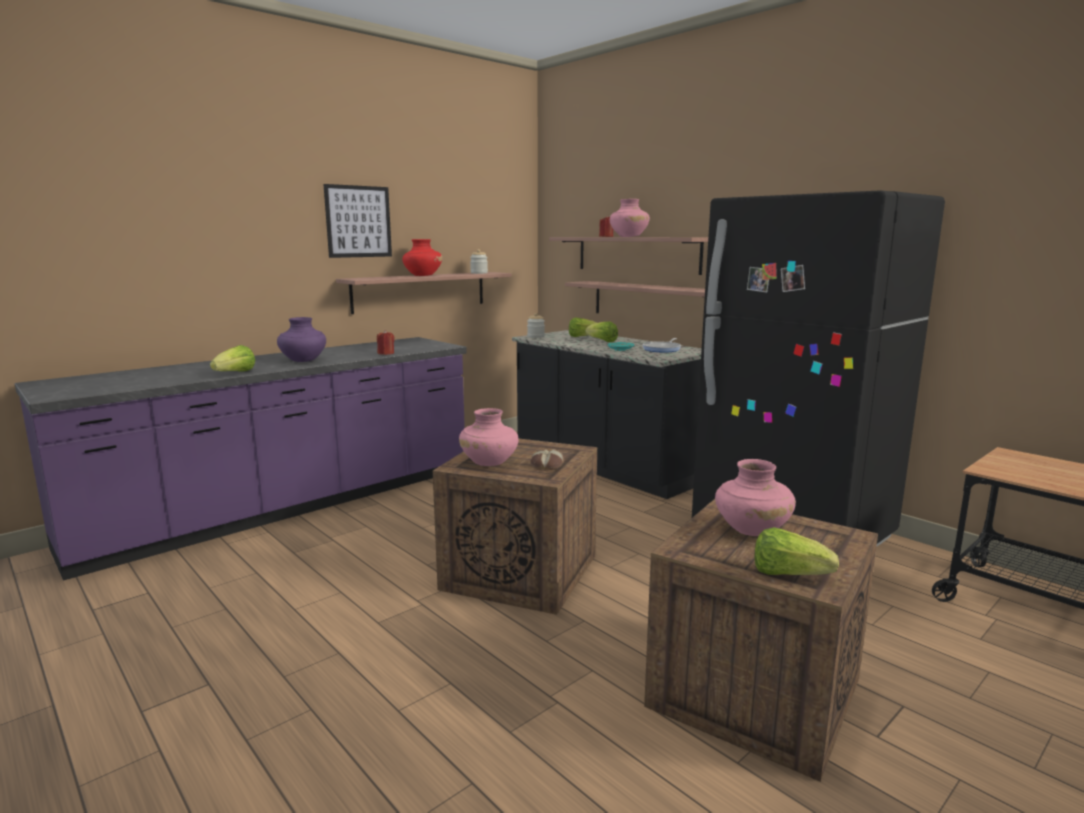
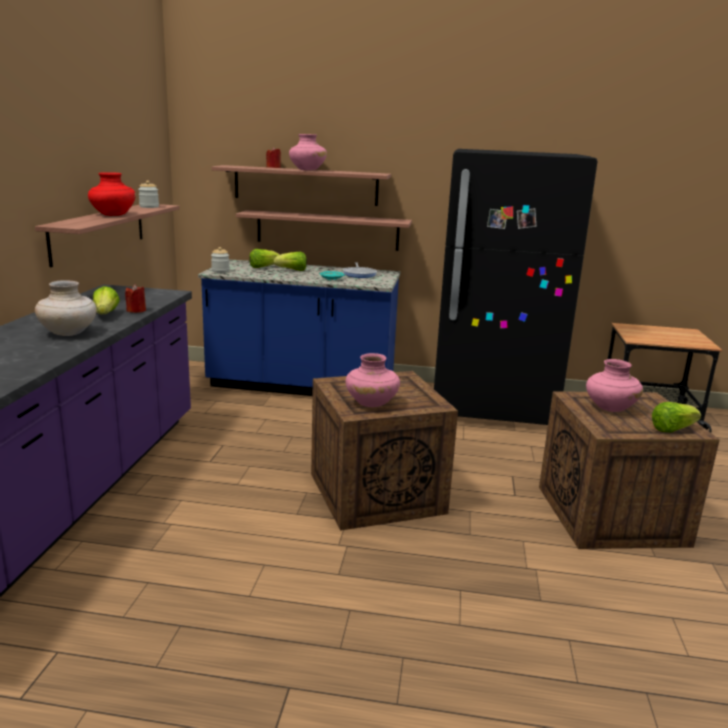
camera: 40 degrees left, 5 degrees up
lettuce [210,345,255,372] -> lettuce moved to [93,286,120,314]
purple vase [277,317,326,362] -> beige vase [35,280,97,336]
picture [323,184,392,258] -> none
black counter [512,330,702,499] -> blue counter [198,259,400,396]
bread [530,449,564,470] -> none

